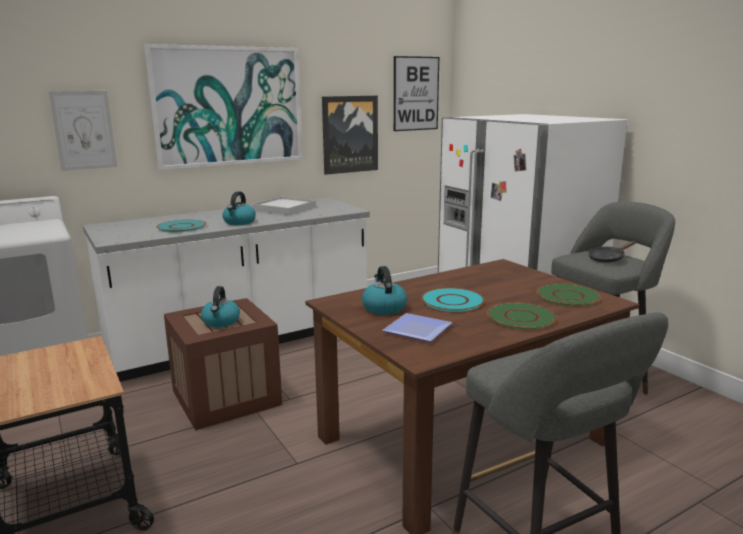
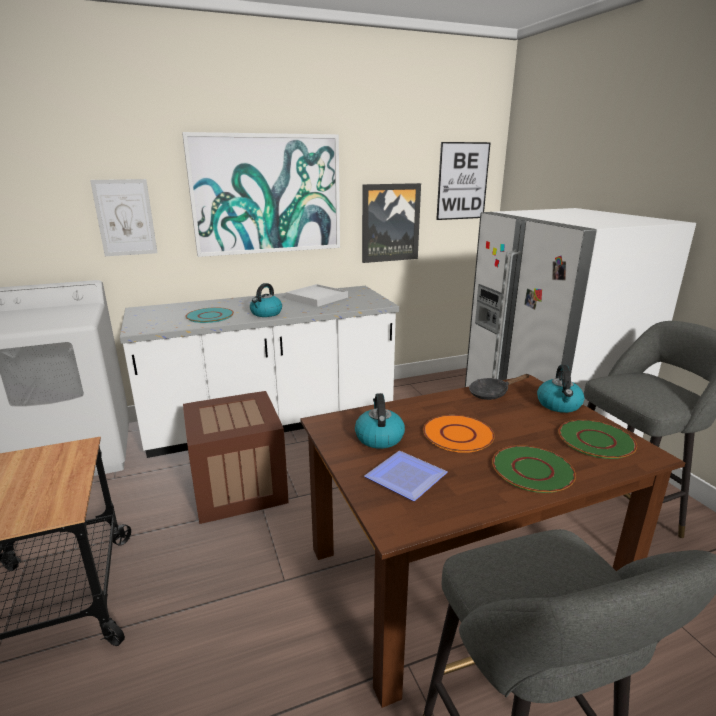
camera: 10 degrees right, 5 degrees up
kettle [201,286,240,327] -> kettle moved to [537,365,585,413]
turquoise plate [421,288,485,312] -> orange plate [423,415,495,453]
black frying pan [588,241,636,263] -> black frying pan moved to [469,374,529,400]

